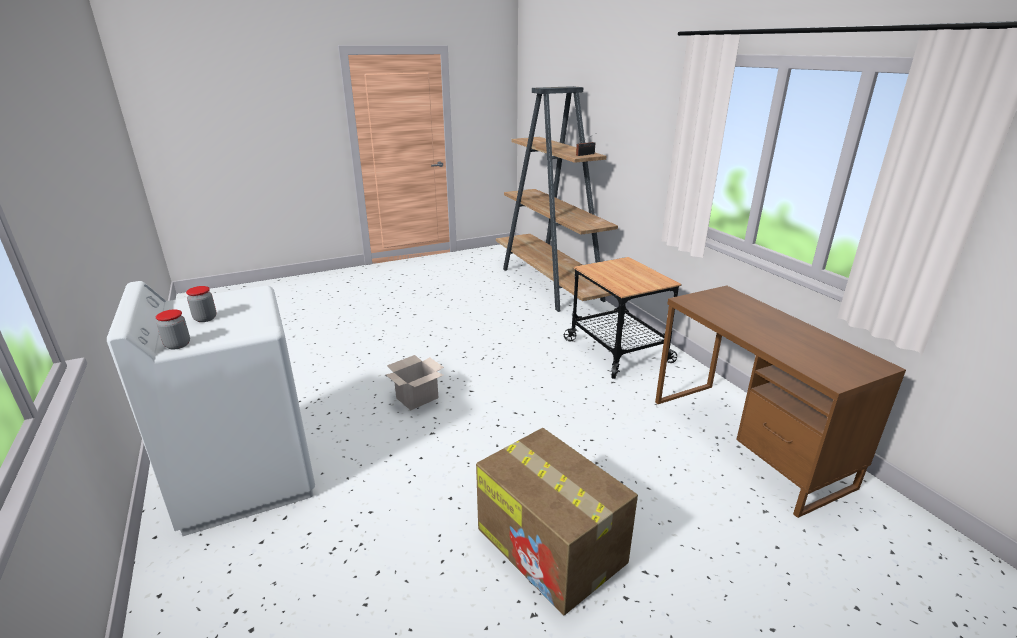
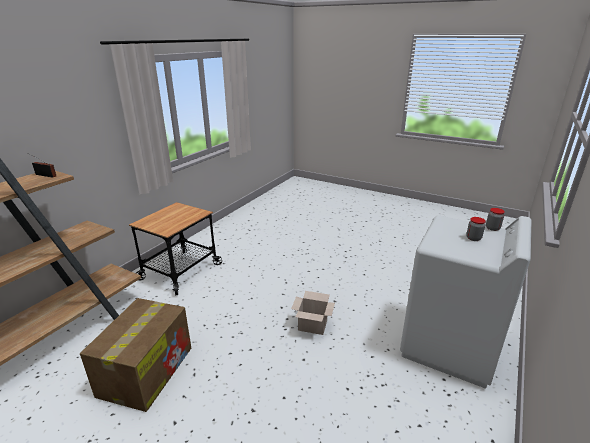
camera: 125 degrees left, 0 degrees up
cardboard box [476,428,638,615] -> cardboard box moved to [80,298,191,412]
brown desk [655,285,906,518] -> none

